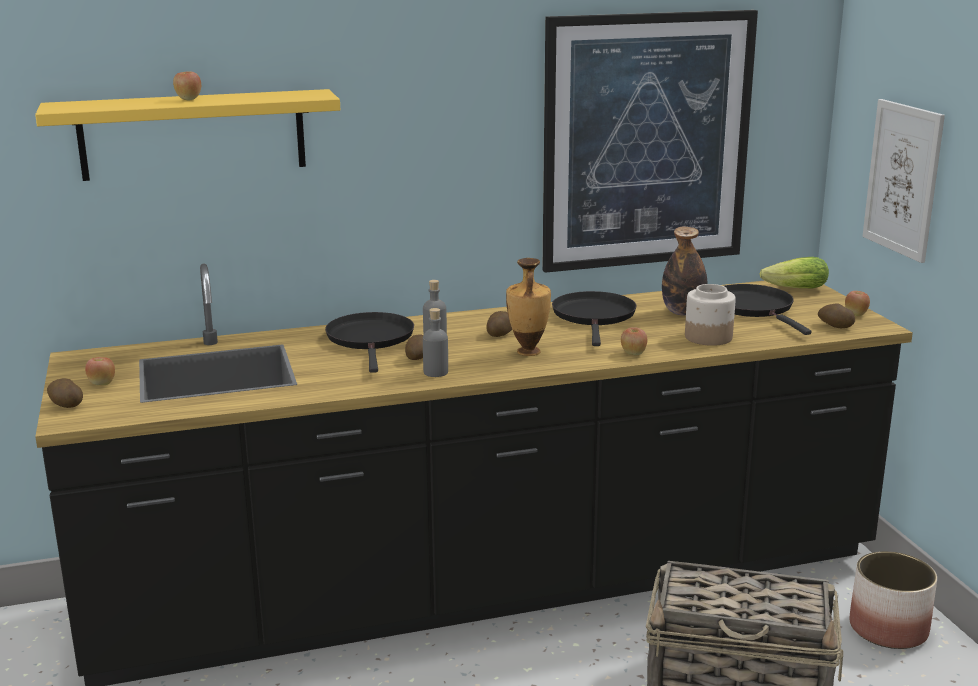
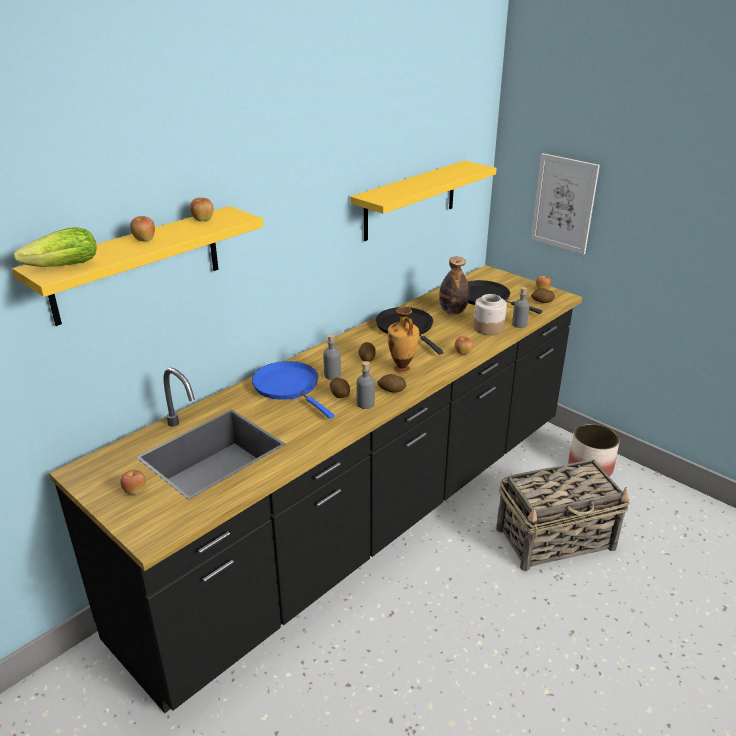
camera: 30 degrees left, 10 degrees up
potato [47,378,83,408] -> potato moved to [377,374,406,392]
black frying pan [325,312,414,373] -> blue frying pan [252,361,334,419]
picture [542,10,758,273] -> yellow shelf [350,160,497,241]
lettuce [760,257,829,289] -> lettuce moved to [13,227,96,267]
none -> apple [190,198,213,221]
none -> grey bottle [512,287,530,328]

